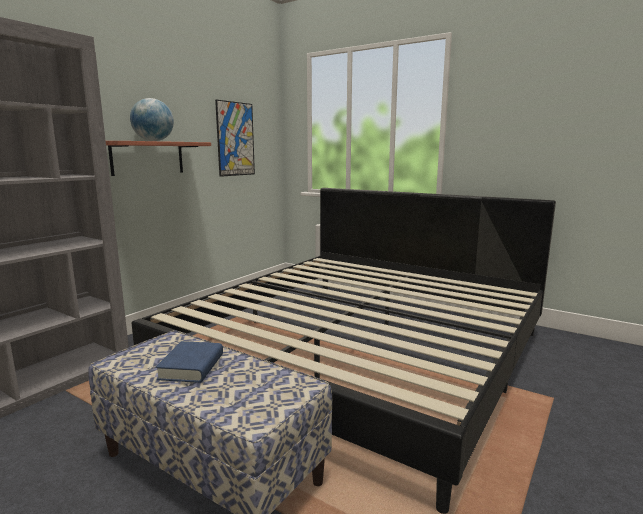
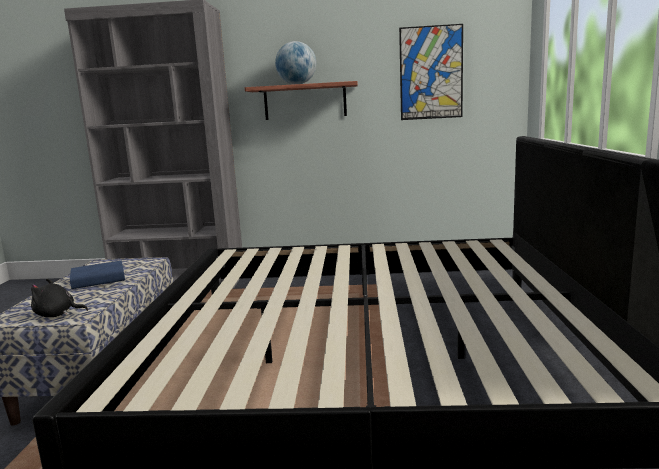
camera: 60 degrees right, 0 degrees up
none -> black plush toy [31,279,88,317]

